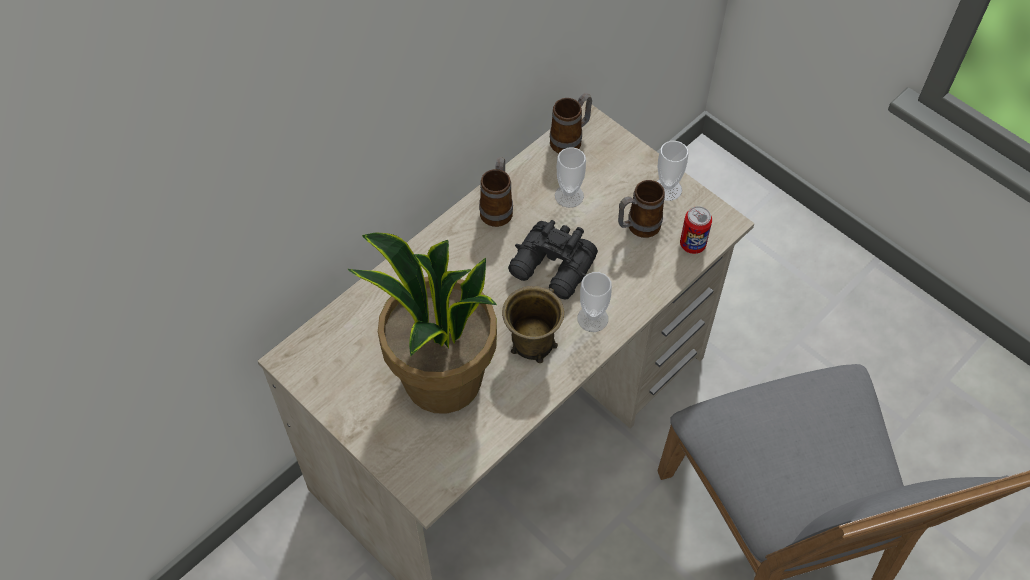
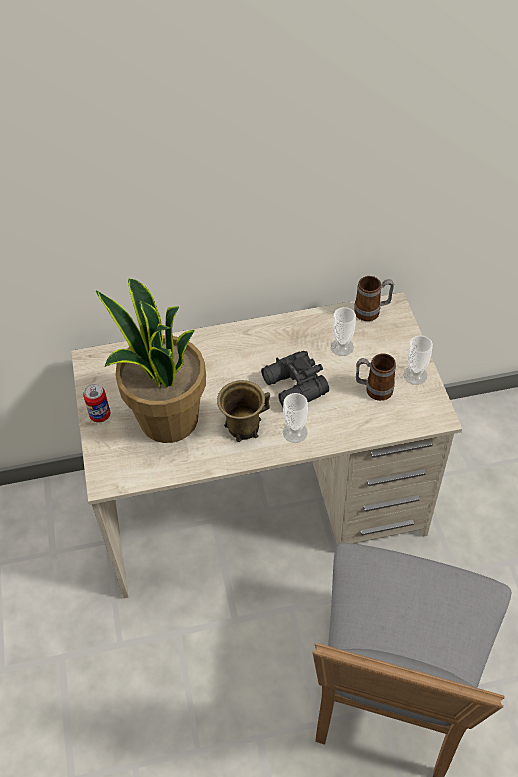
camera: 35 degrees right, 5 degrees down
mug [479,157,513,227] -> none
can [680,206,712,254] -> can moved to [83,384,110,423]

